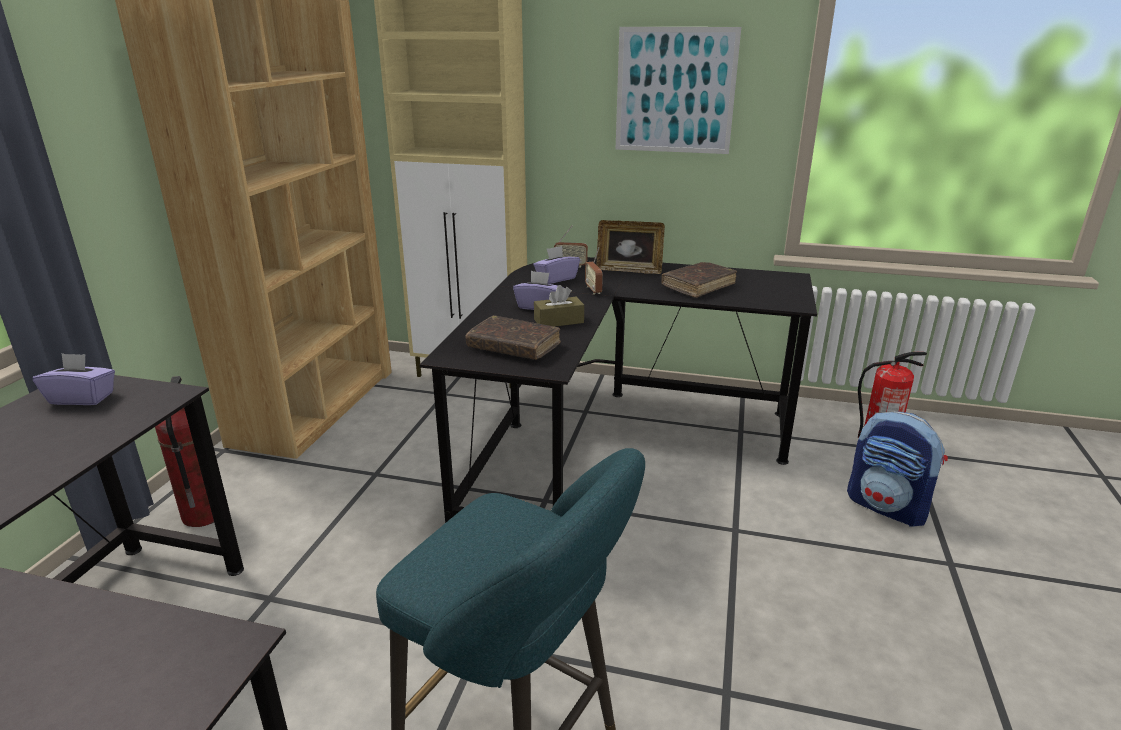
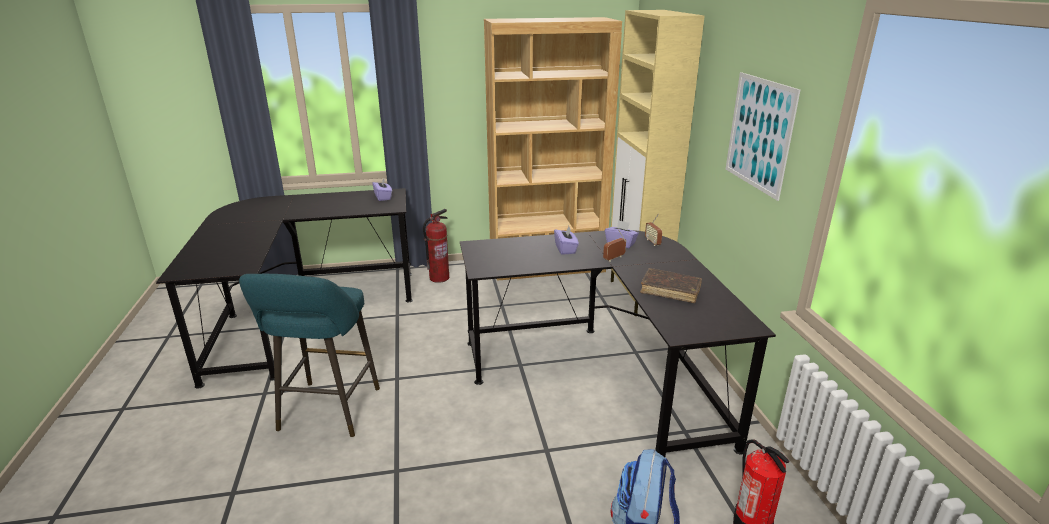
camera: 65 degrees right, 0 degrees up
brown book [466,315,561,360] -> none
brown tissue box [534,285,584,327] -> none
picture frame [596,220,665,274] -> none

